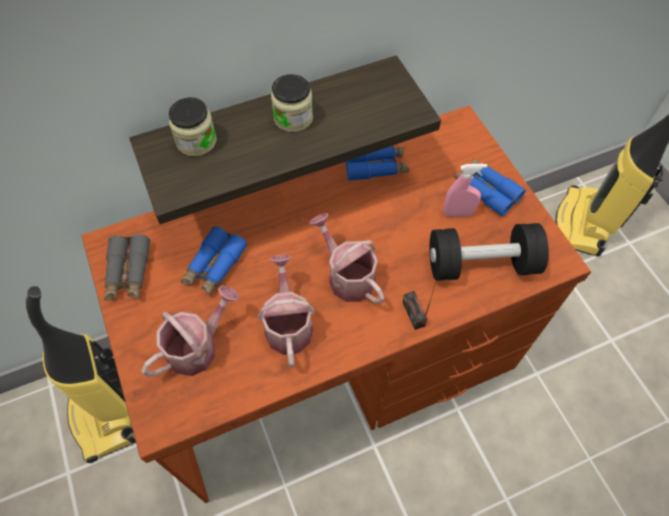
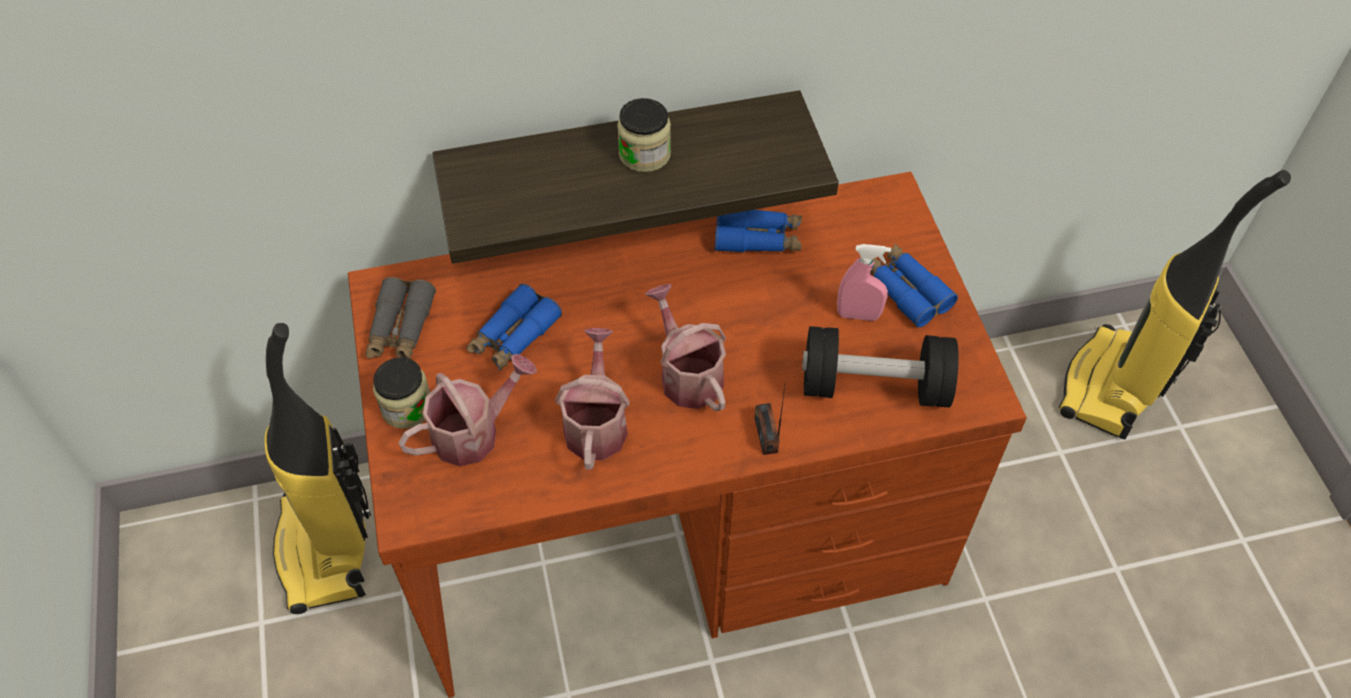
camera: 10 degrees right, 5 degrees down
jar [169,97,217,156] -> jar moved to [373,357,430,429]

